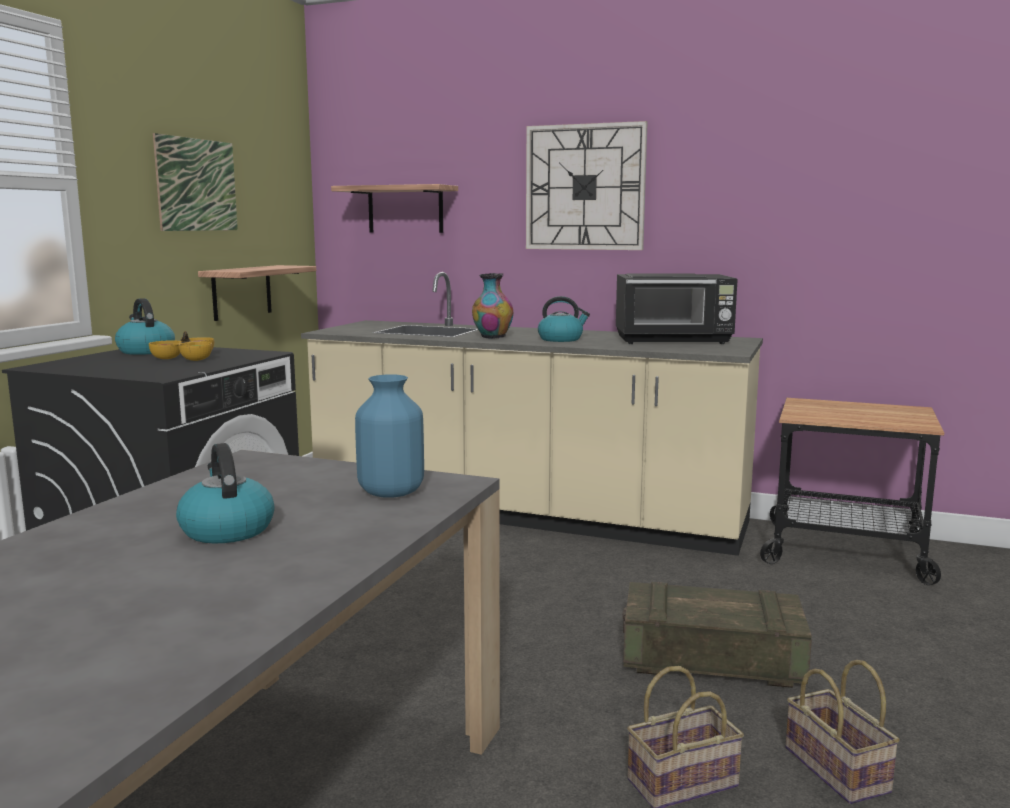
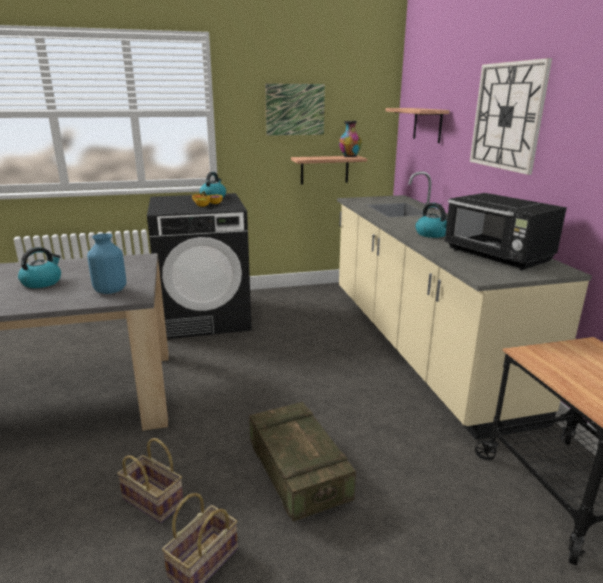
camera: 55 degrees right, 10 degrees up
vase [472,273,513,339] -> vase moved to [339,121,362,157]

